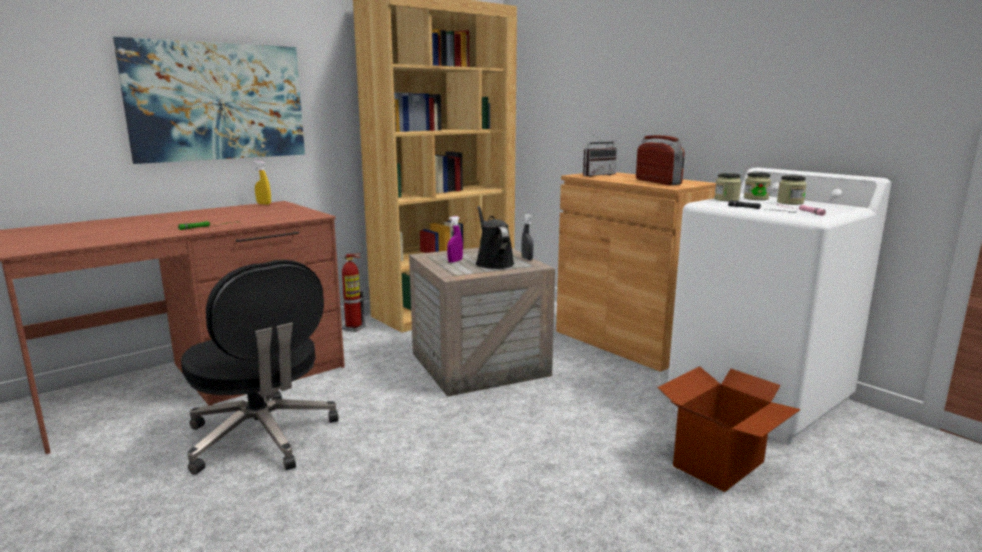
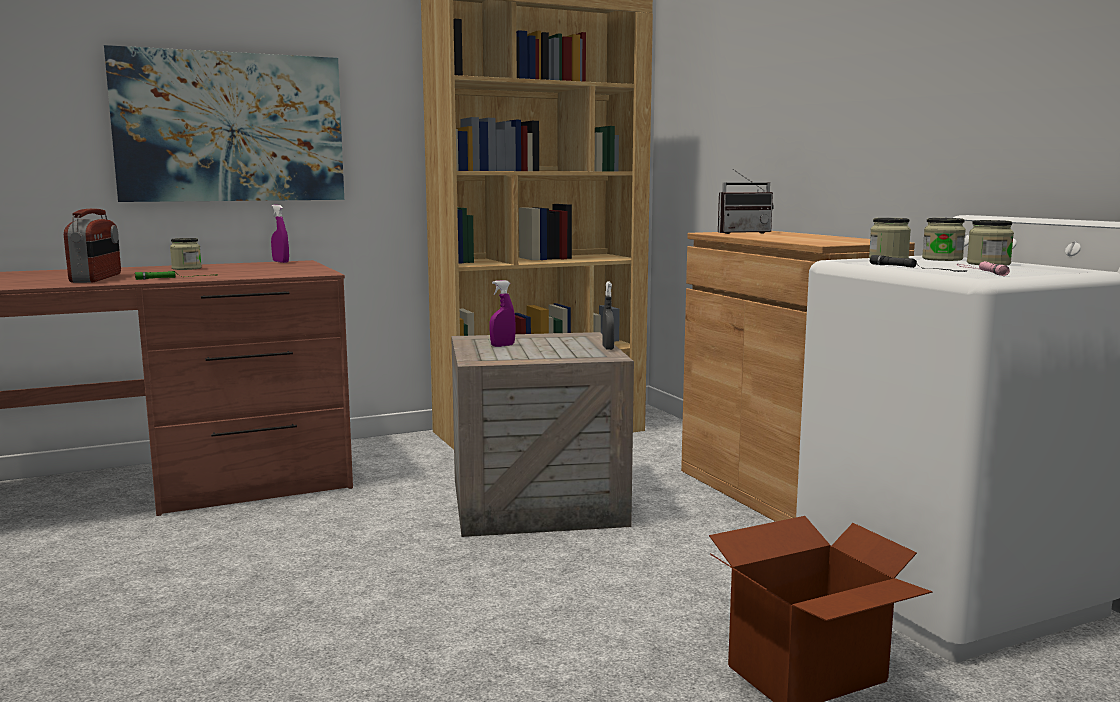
camera: 15 degrees right, 5 degrees down
black office chair [181,260,339,475] -> none
yellow spray bottle [254,161,271,205] -> purple spray bottle [271,205,289,263]
fire extinguisher [342,254,365,332] -> none
black watering can [476,206,514,269] -> none
radio [636,135,685,185] -> radio moved to [64,209,121,283]
none -> jar [170,238,202,270]

